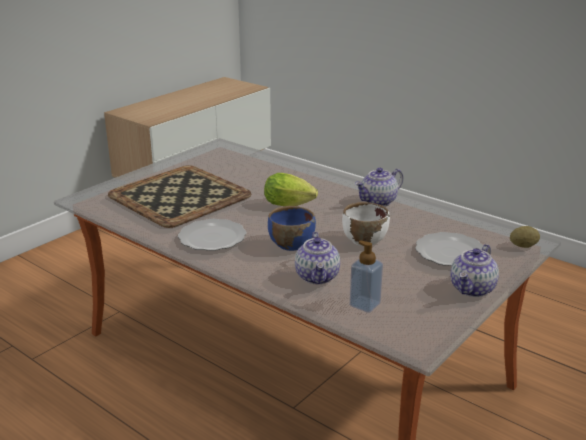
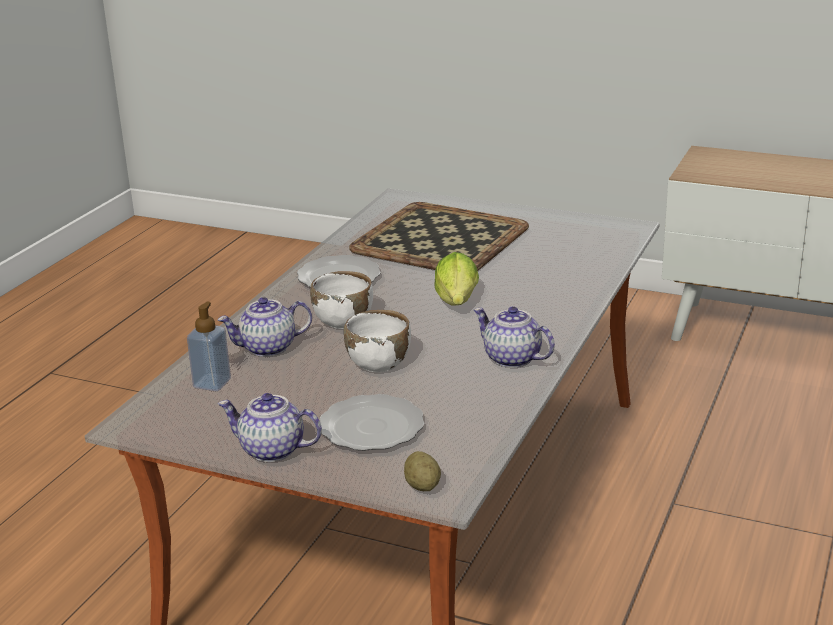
camera: 75 degrees right, 0 degrees up
blue bowl [268,206,316,251] -> white bowl [310,271,373,329]

